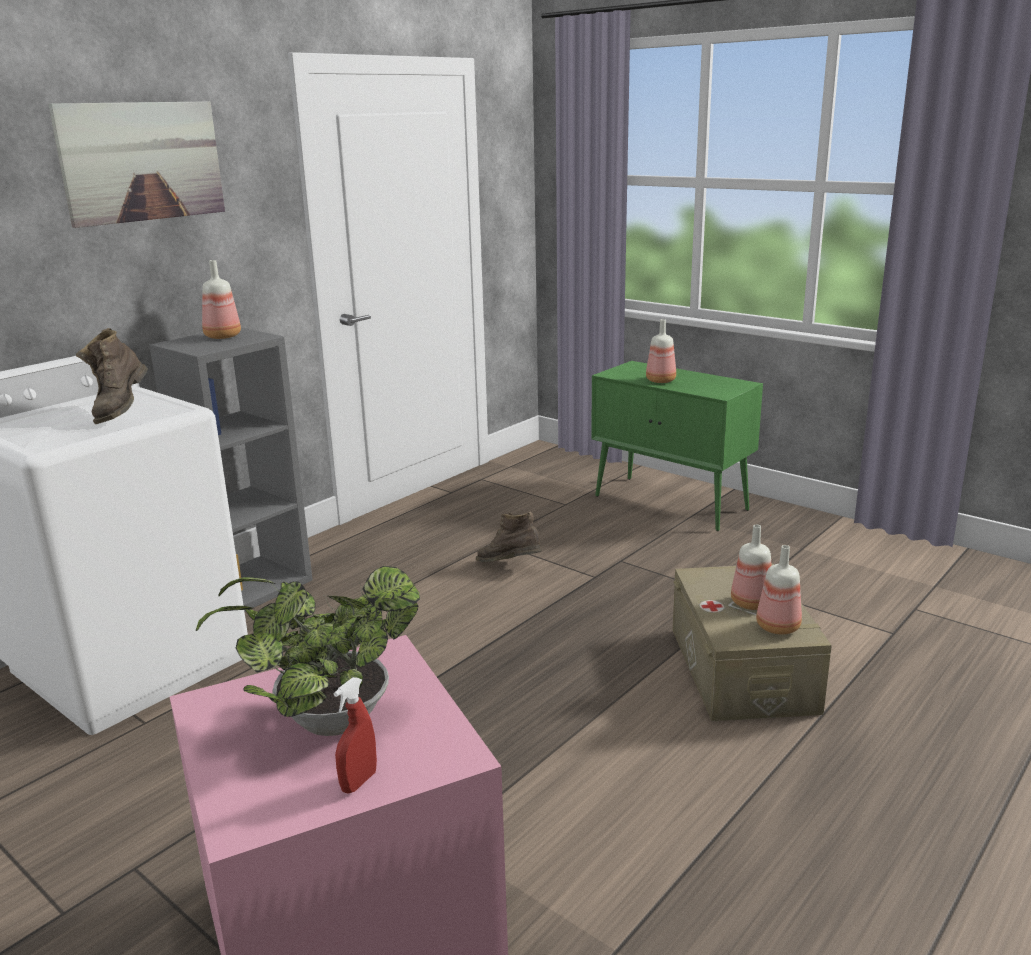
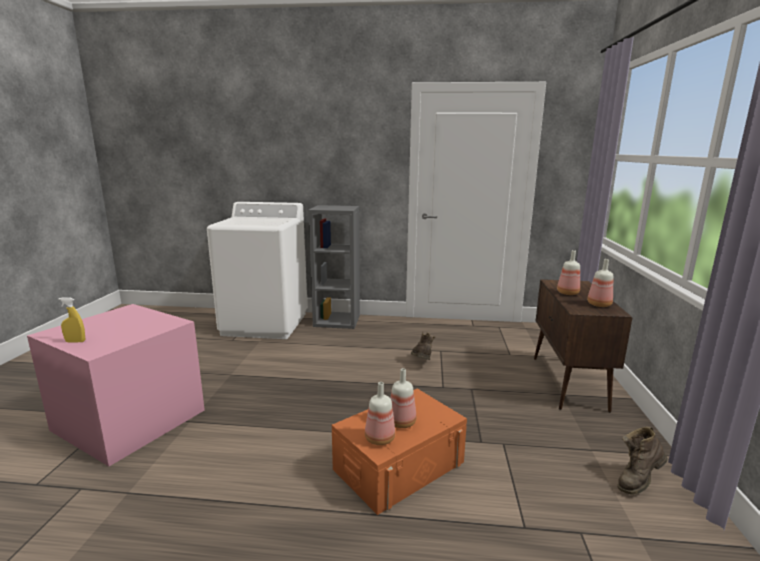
camera: 55 degrees right, 5 degrees down
picture [48,101,225,228] -> none
brown boot [76,328,147,424] -> brown boot moved to [617,426,668,495]
potted plant [196,566,420,736] -> none
bottle [202,260,241,339] -> bottle moved to [587,259,613,307]
red spray bottle [334,677,377,793] -> yellow spray bottle [58,298,85,343]
green cabinet [591,361,763,531] -> brown cabinet [534,279,633,413]
beige storage box [673,564,832,721] -> orange storage box [332,389,467,515]

